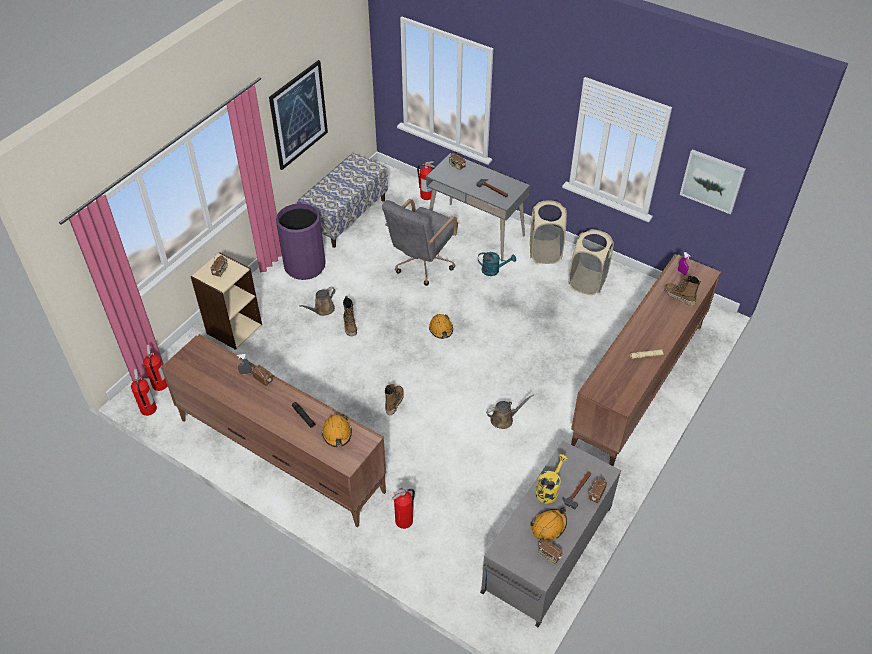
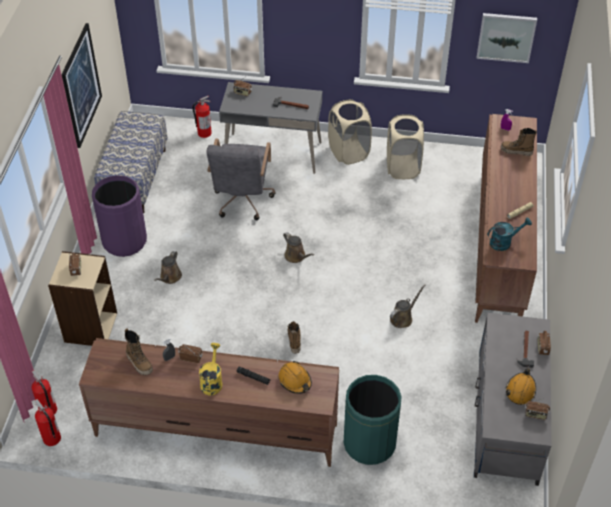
camera: 25 degrees left, 0 degrees up
boot [343,296,357,336] -> boot moved to [125,328,153,375]
fire extinguisher [392,488,415,529] -> green trash can [343,375,402,465]
orange hard hat [429,314,453,339] -> brown watering can [283,232,314,263]
turquoise watering can [478,252,516,276] -> turquoise watering can moved to [488,217,532,251]
yellow watering can [536,454,568,504] -> yellow watering can moved to [199,343,223,395]

